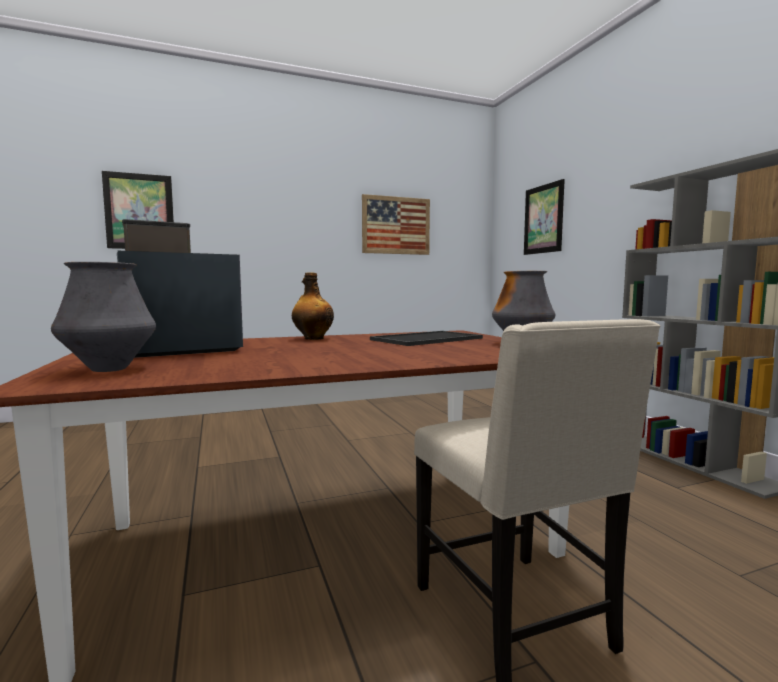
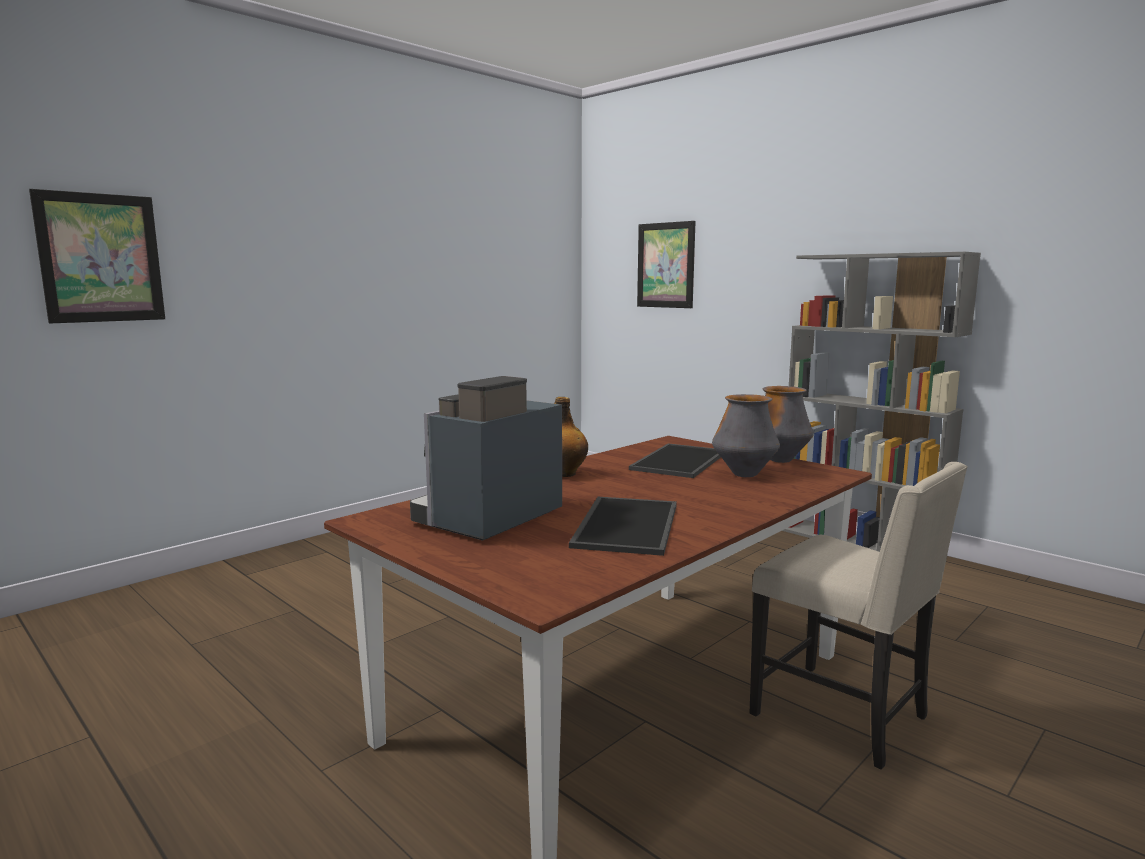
camera: 25 degrees left, 5 degrees up
vase [51,262,156,372] -> vase moved to [712,394,780,477]
picture [362,194,430,255] -> none
none -> tray [569,497,677,556]

